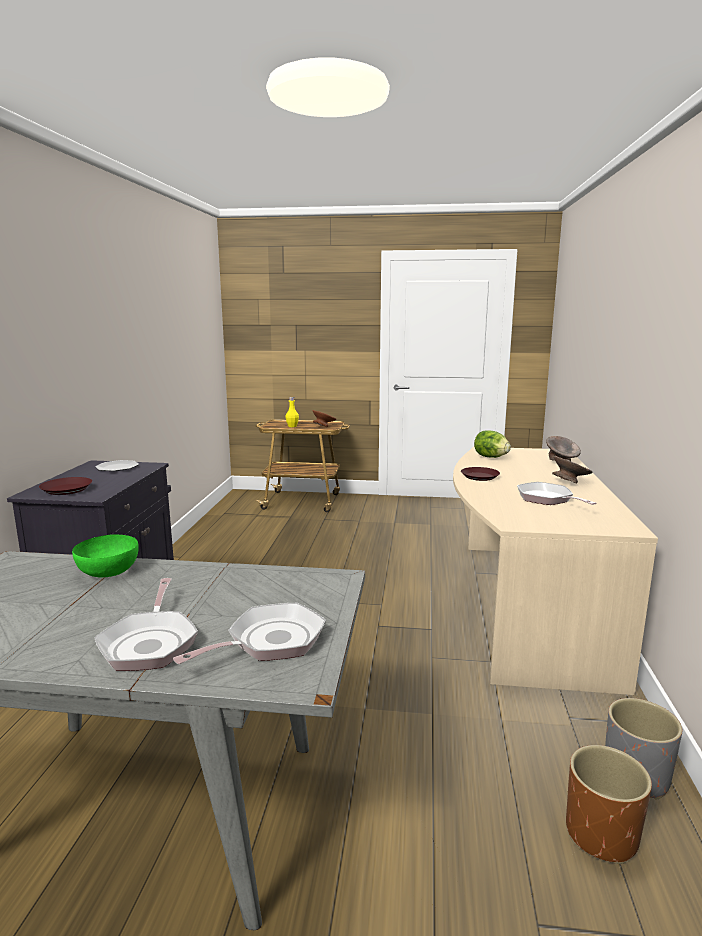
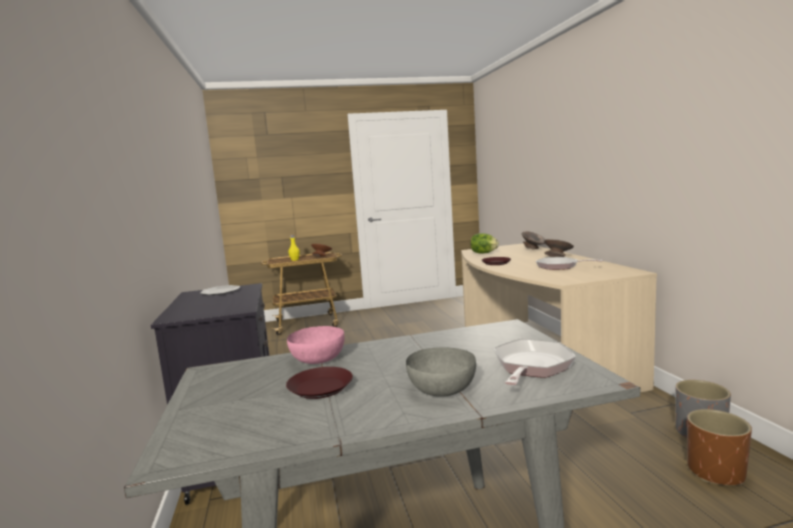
camera: 20 degrees left, 5 degrees down
brown plate [39,477,92,495] -> brown plate moved to [286,367,353,399]
green bowl [72,535,139,578] -> pink bowl [287,326,345,364]
frying pan [95,578,198,671] -> grey bowl [406,347,476,397]

